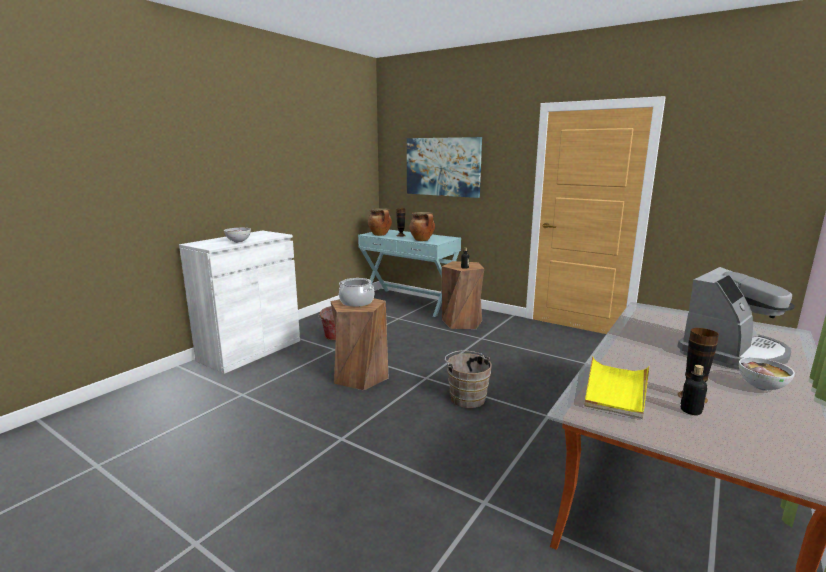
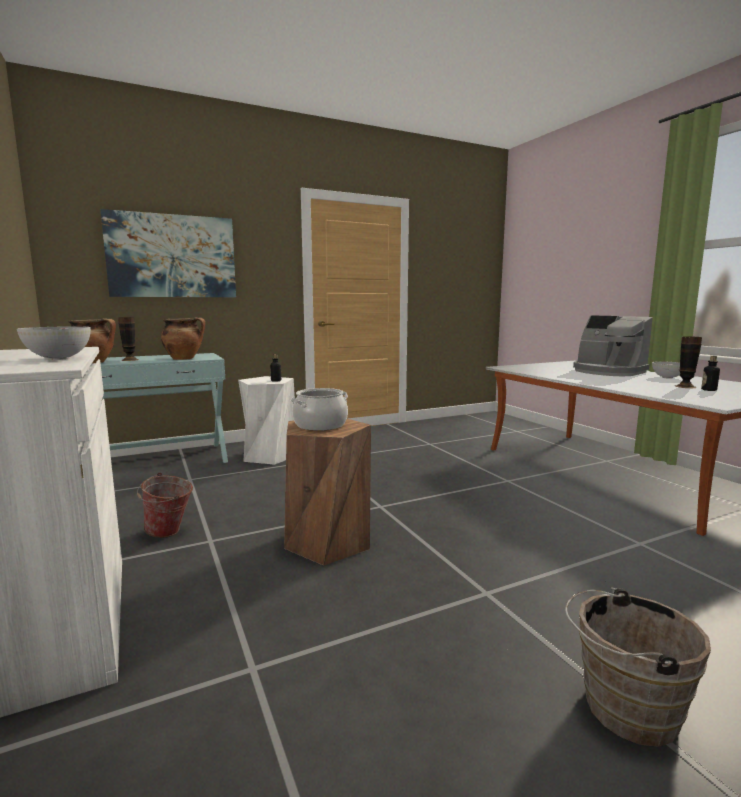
camera: 60 degrees left, 5 degrees down
brown stool [442,261,484,329] -> white stool [238,376,295,465]
brown bucket [445,351,492,408] -> brown bucket moved to [565,587,711,747]
yellow tray [584,356,650,419] -> none
coffee machine [677,267,795,369] -> coffee machine turned 150 degrees clockwise [573,315,653,376]

